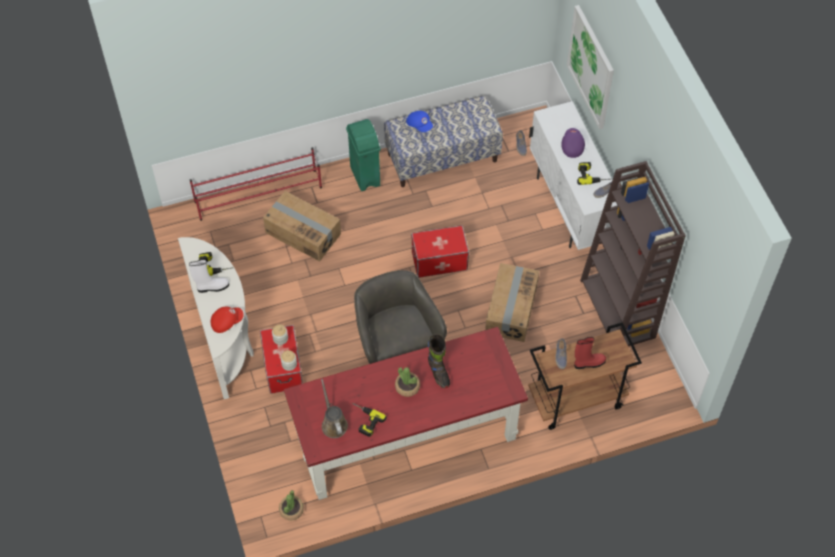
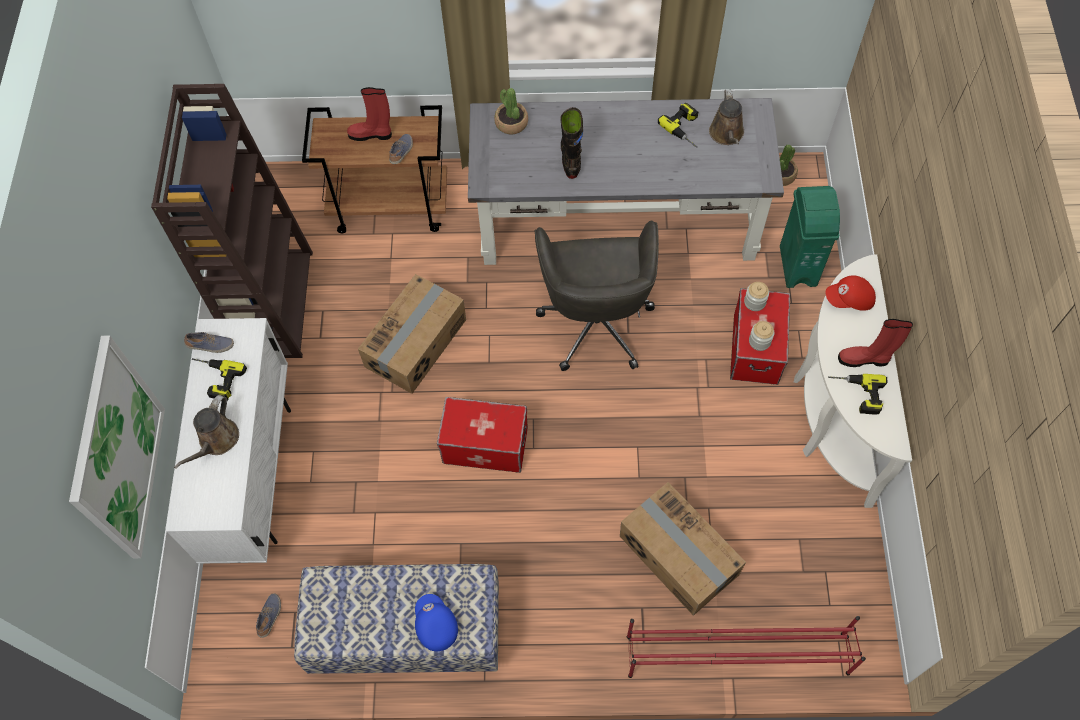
camera: 160 degrees left, 5 degrees up
white boot [189,259,229,293] -> red boot [838,319,913,367]
red desk [284,327,528,500] -> grey desk [468,98,784,265]
green trash can [346,119,381,191] -> green trash can moved to [780,186,840,288]
potted plant [395,367,420,397] -> potted plant moved to [494,88,528,134]
purple cap [561,128,585,158] -> brown watering can [174,395,239,469]

